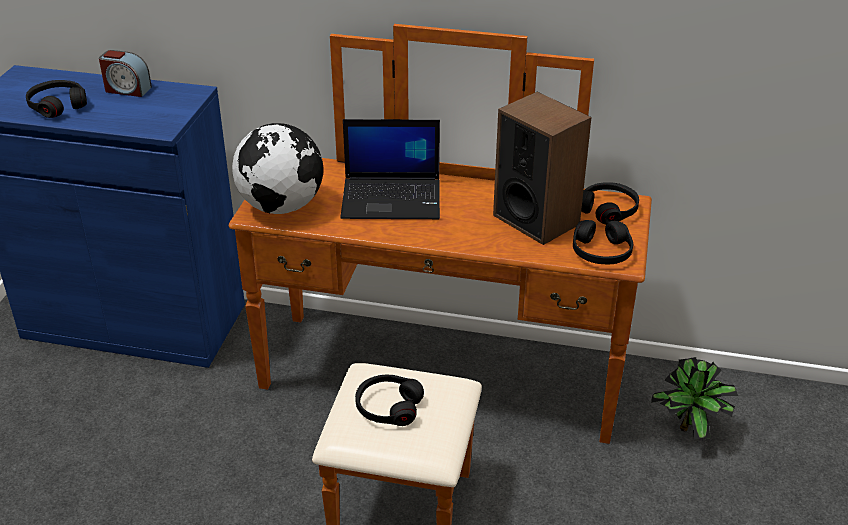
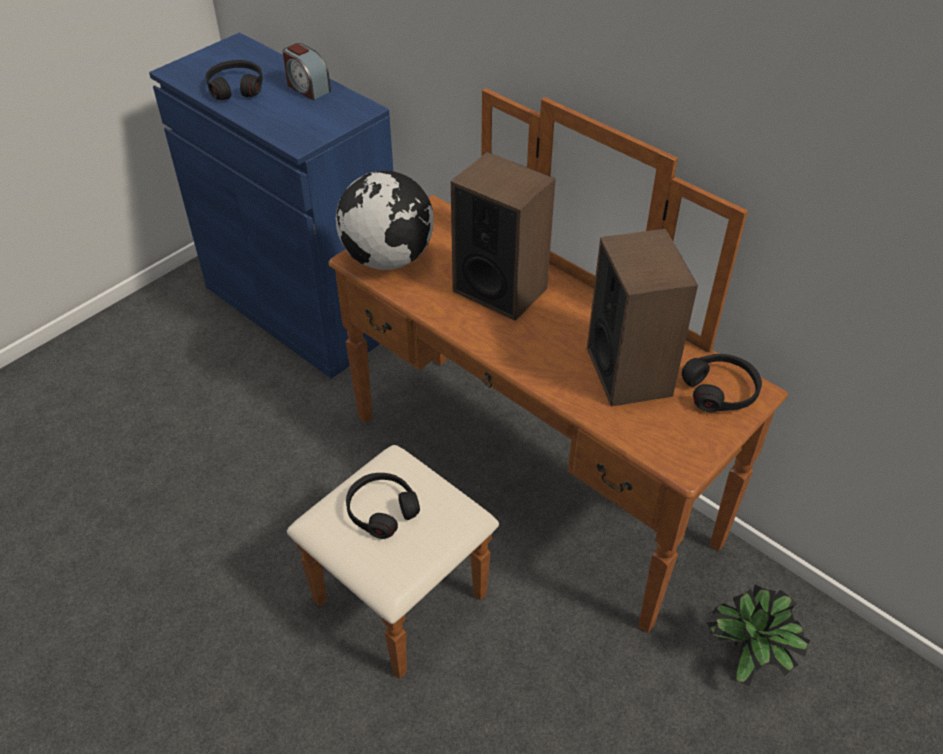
camera: 30 degrees right, 10 degrees up
laptop [341,119,440,219] -> speaker [451,152,556,321]
black headphones [573,220,633,264] -> none

